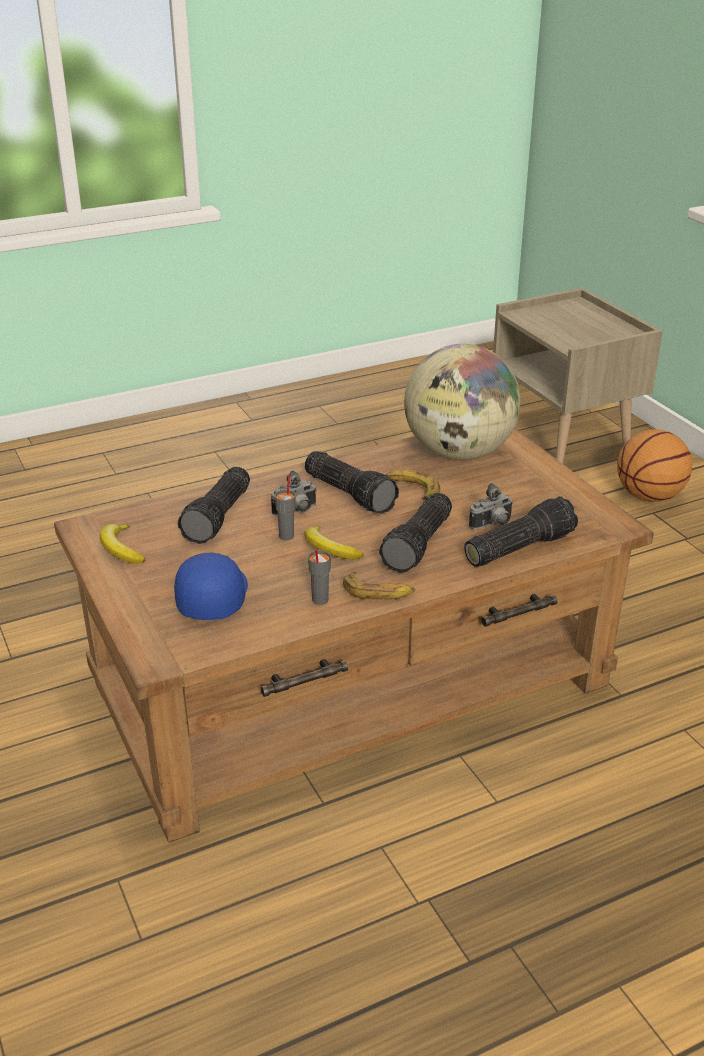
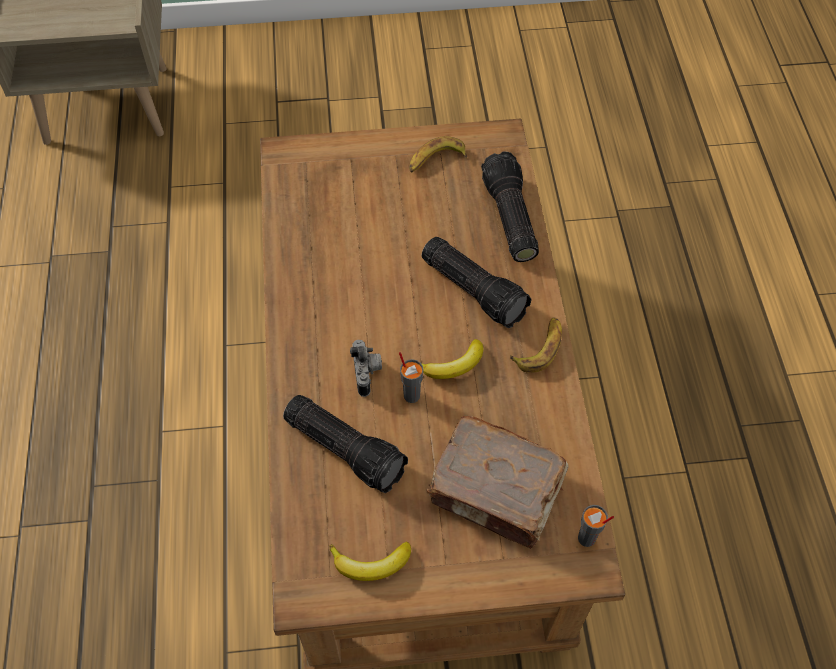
camera: 70 degrees left, 25 degrees up
blue cap [174,553,248,620] -> brown book [426,416,568,549]
flashlight [305,451,399,514] -> none
grey cup [308,550,331,605] -> grey cup moved to [578,505,614,547]
banana [386,469,440,500] -> banana moved to [409,136,467,172]
globe [404,344,521,460] -> none
camera [469,483,513,529] -> none
basketball [617,429,692,502] -> none

